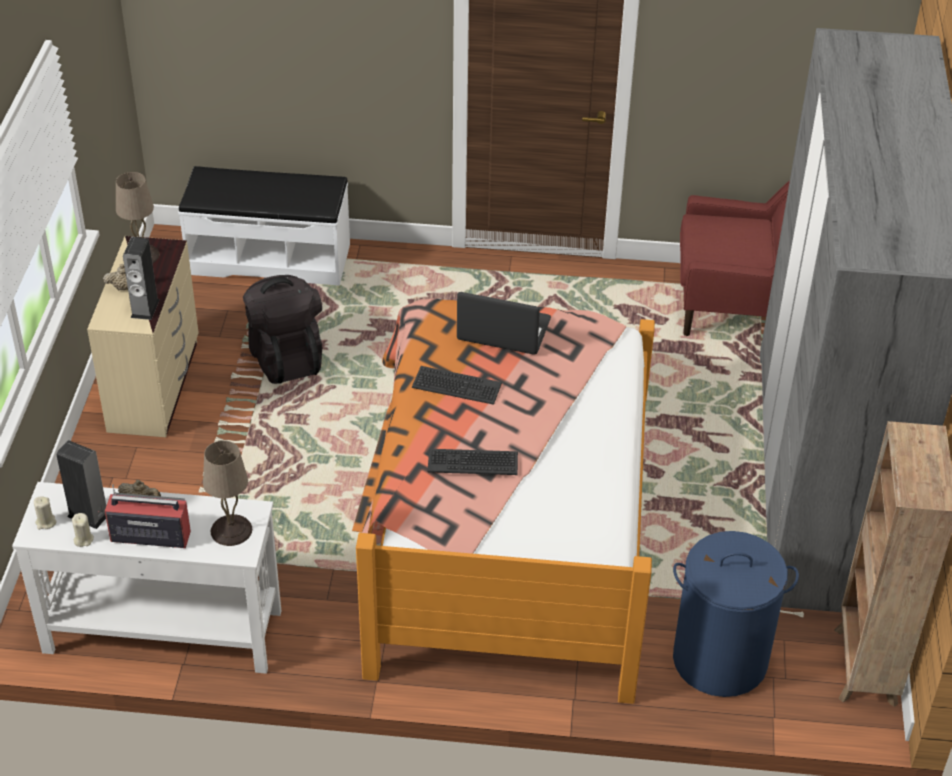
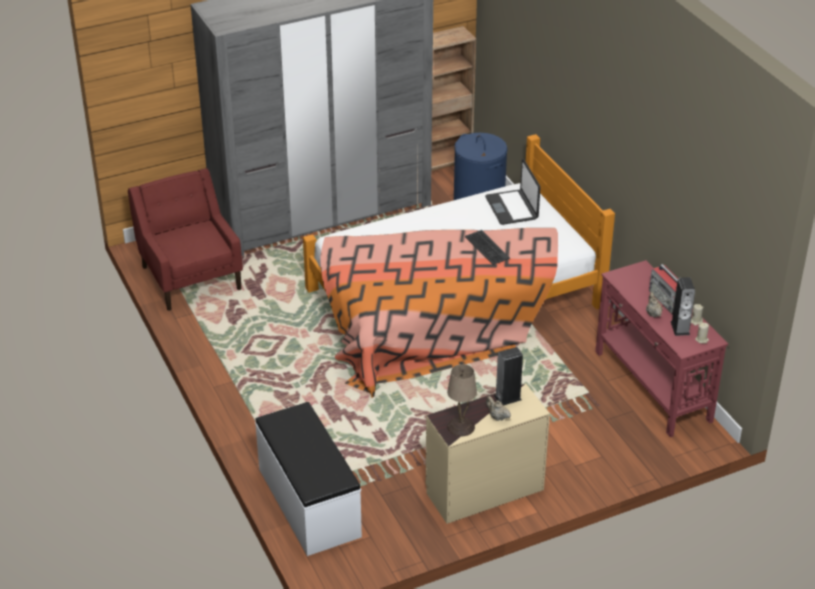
camera: 120 degrees left, 5 degrees down
white console table [12,482,281,674] -> red console table [595,260,728,437]
beige table lamp [203,440,252,546] -> none
black backpack [243,275,322,384] -> none
keyboard [412,366,502,405] -> none
laptop [457,292,551,355] -> laptop moved to [485,159,541,225]

